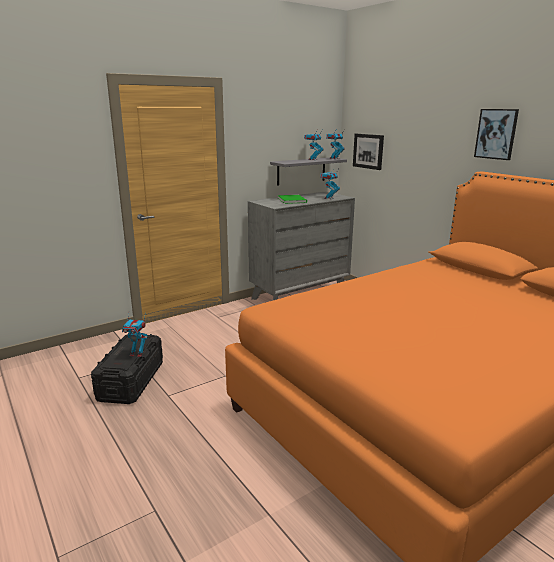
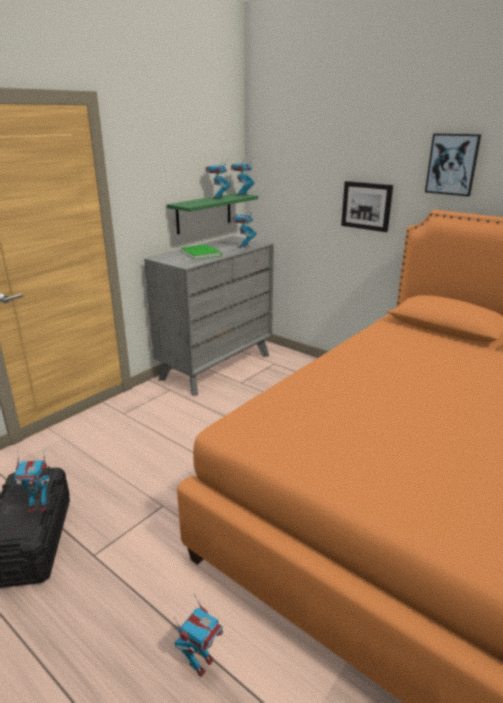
camera: 15 degrees left, 5 degrees up
grey shelf [270,157,347,186] -> green shelf [167,193,258,234]
picture [353,134,384,170] -> picture moved to [341,181,393,232]
none -> toy robot [174,593,223,677]

